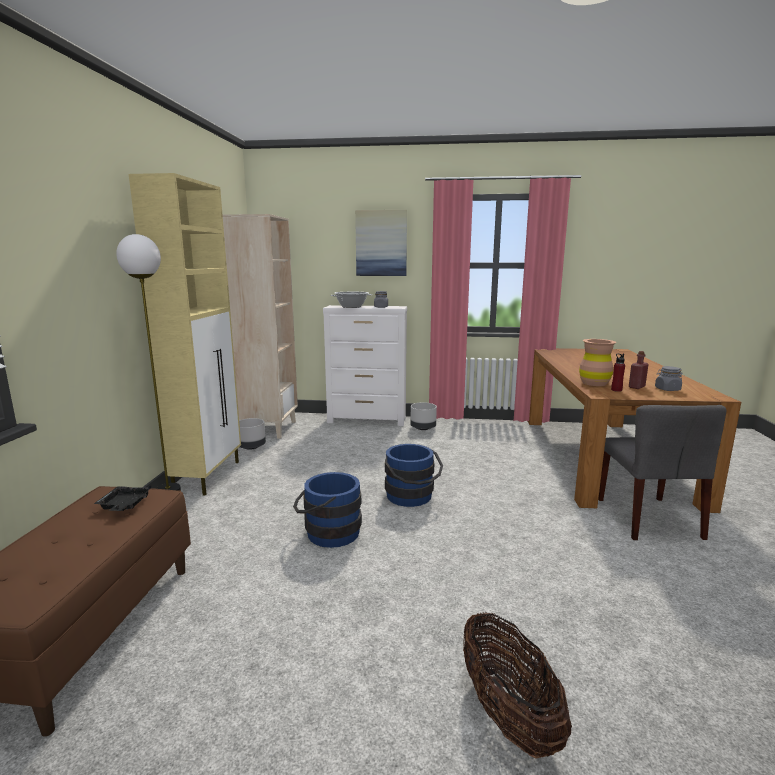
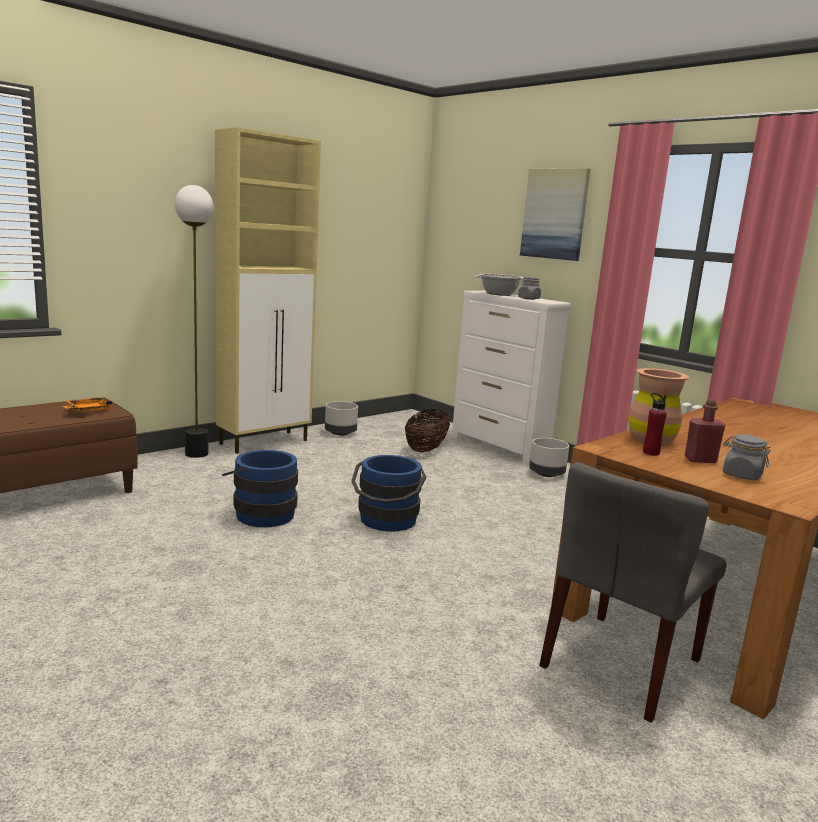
camera: 40 degrees right, 0 degrees up
black tray [94,485,152,511] -> orange tray [63,397,112,412]
beige bookcase [223,214,298,439] -> none
basket [463,613,572,759] -> basket moved to [405,409,450,452]

